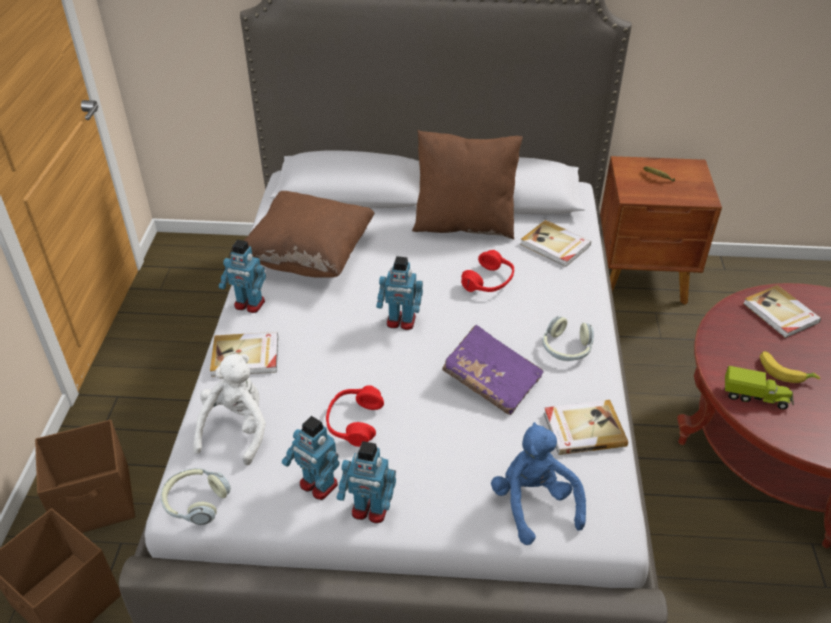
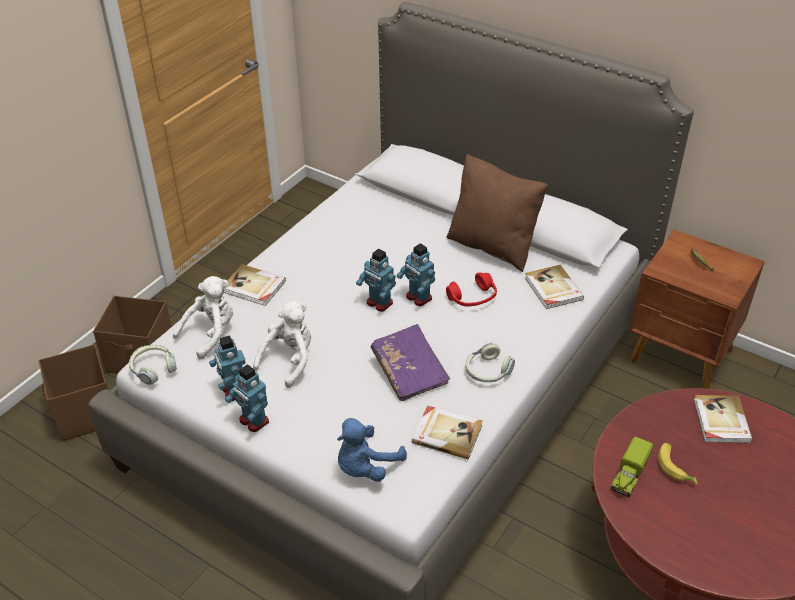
camera: 30 degrees right, 0 degrees up
toy robot [219,240,266,313] -> toy robot moved to [396,243,435,306]
brown pillow [244,191,375,278] -> none
red headphones [326,385,384,447] -> white plush toy [253,301,311,388]
blue plush toy [491,422,586,545] -> blue plush toy turned 150 degrees counterclockwise [337,418,407,482]
toy truck [725,366,794,409] -> toy truck turned 75 degrees clockwise [611,436,654,497]

